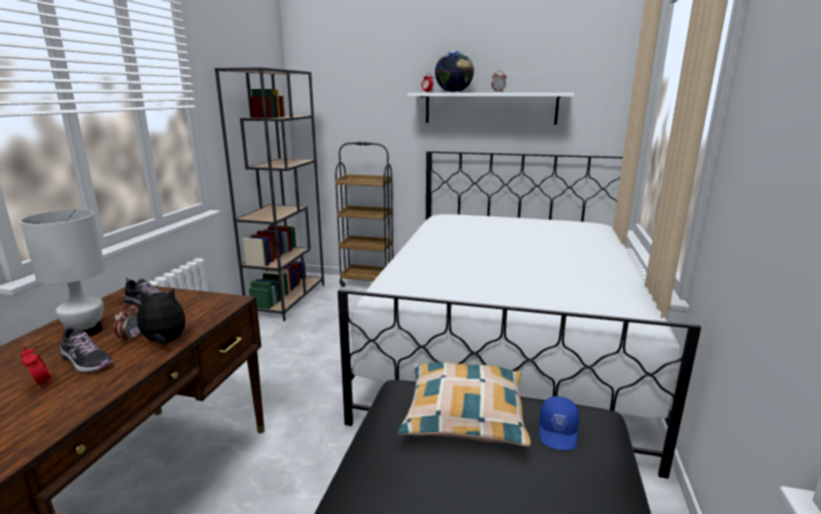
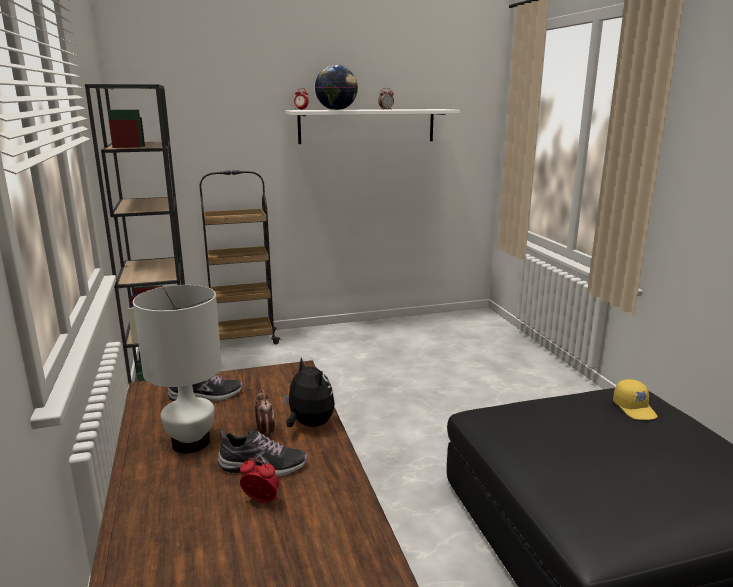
camera: 30 degrees left, 0 degrees up
plush toy [130,289,186,344] -> plush toy turned 90 degrees clockwise [283,357,335,427]
white bed [338,151,701,479] -> none
pillow [398,362,531,447] -> none
blue cap [539,396,579,450] -> yellow cap [613,379,658,420]

